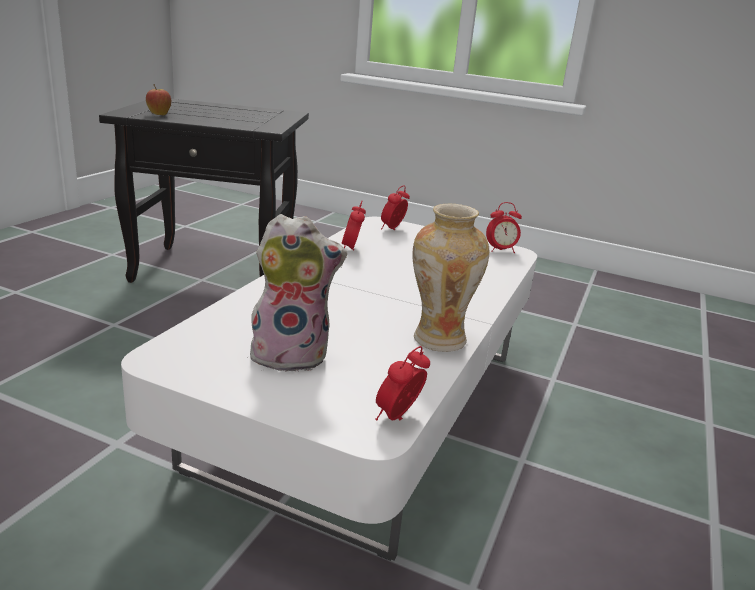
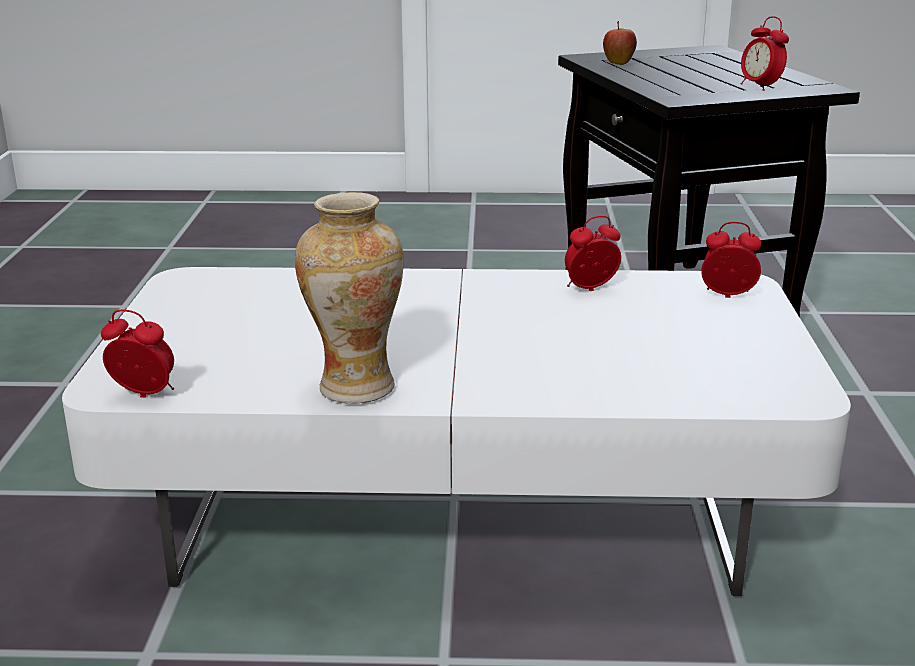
camera: 70 degrees right, 0 degrees up
plush toy [248,214,347,372] -> none
alarm clock [486,202,522,253] -> alarm clock moved to [741,16,789,91]

